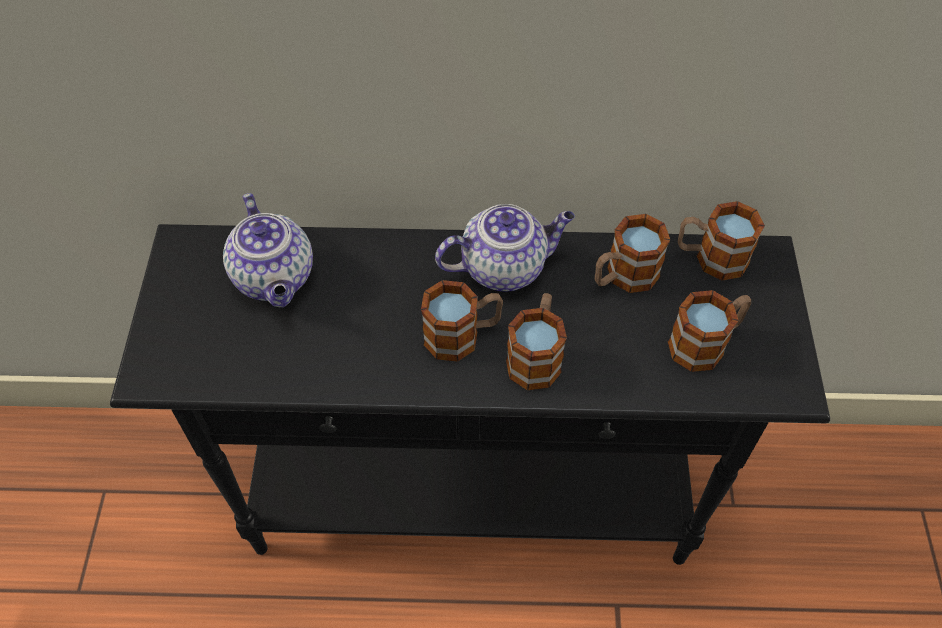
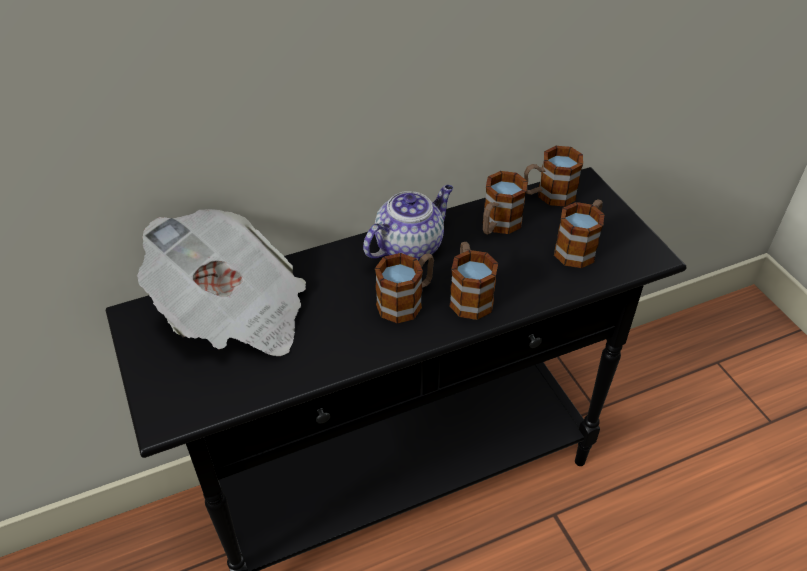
camera: 25 degrees left, 10 degrees down
teapot [223,193,313,307] -> newspaper [137,209,306,357]

